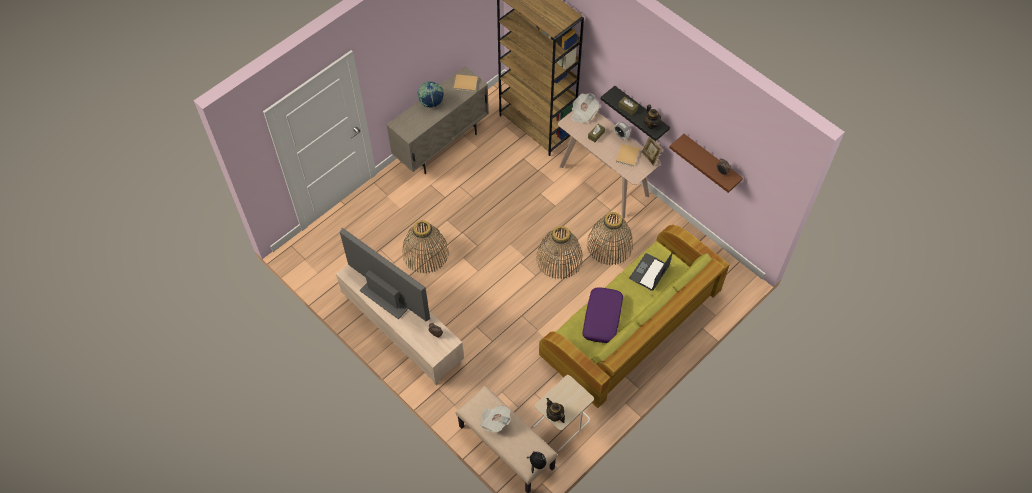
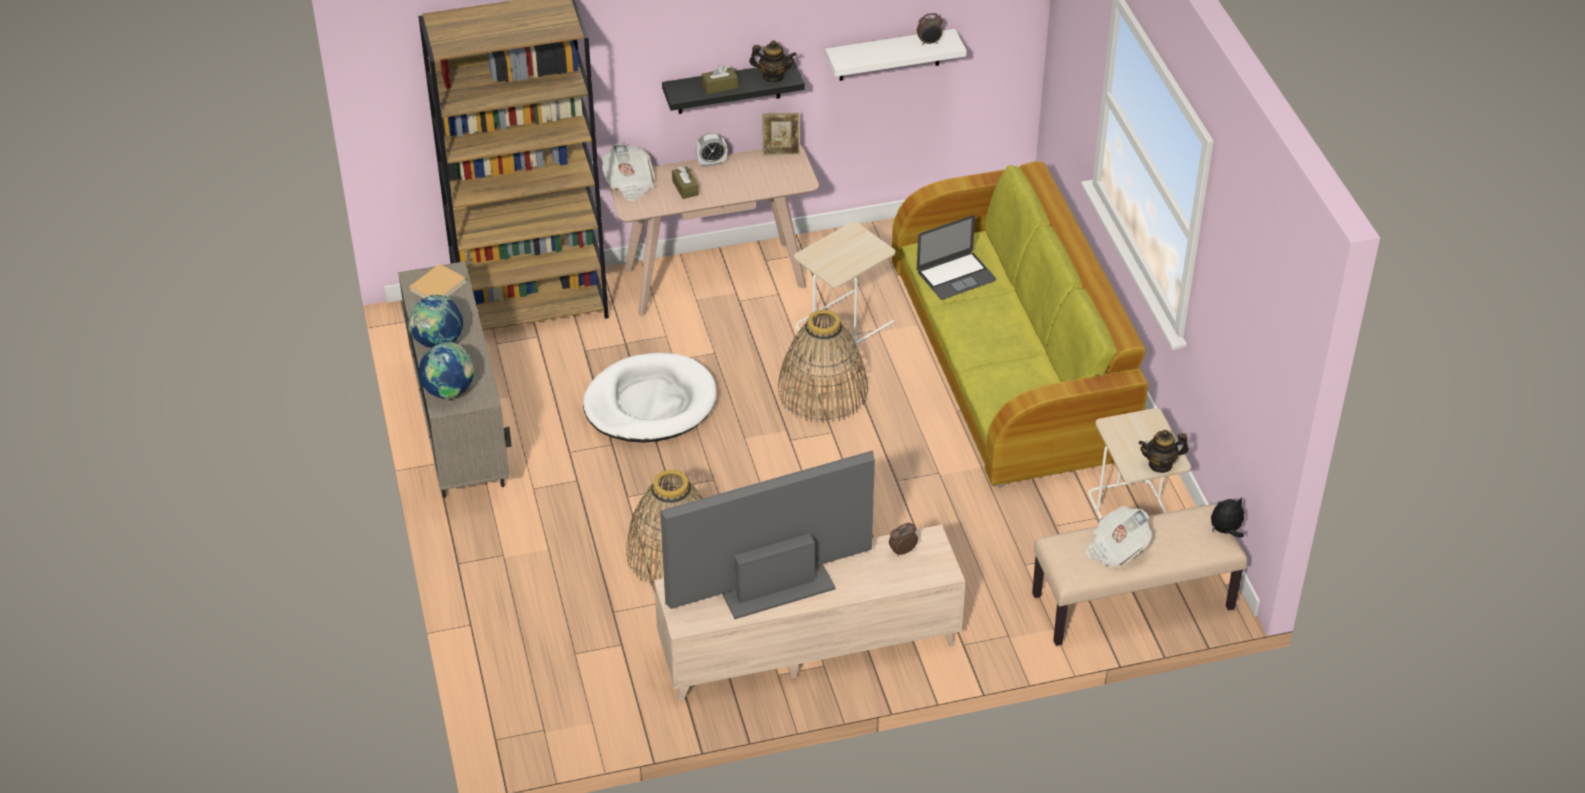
camera: 60 degrees left, 15 degrees down
purple pillow [582,287,623,343] -> none
basket [587,212,633,265] -> beige side table [794,222,895,357]
beige book [616,144,640,167] -> none
laptop [629,252,673,291] -> laptop turned 90 degrees counterclockwise [917,215,996,299]
brown shelf [669,134,743,193] -> white shelf [825,29,967,81]
none -> globe [418,343,475,400]
none -> white dog bed [583,353,717,443]

